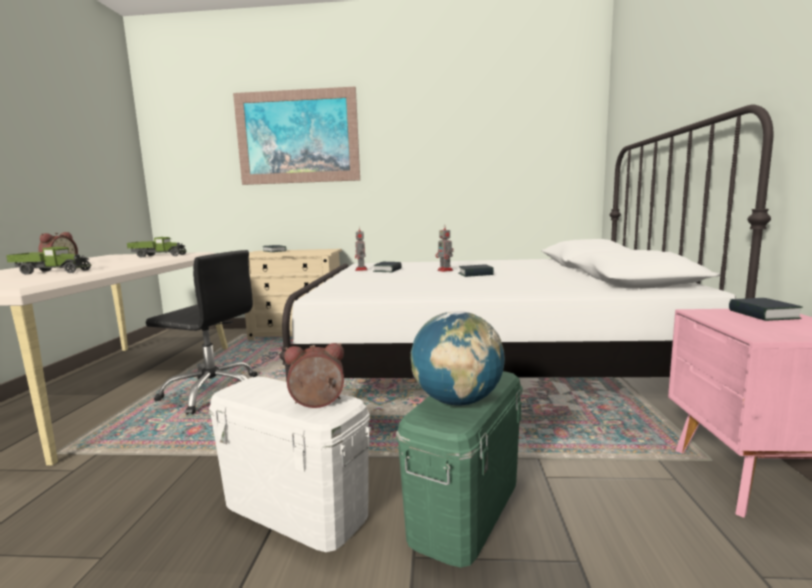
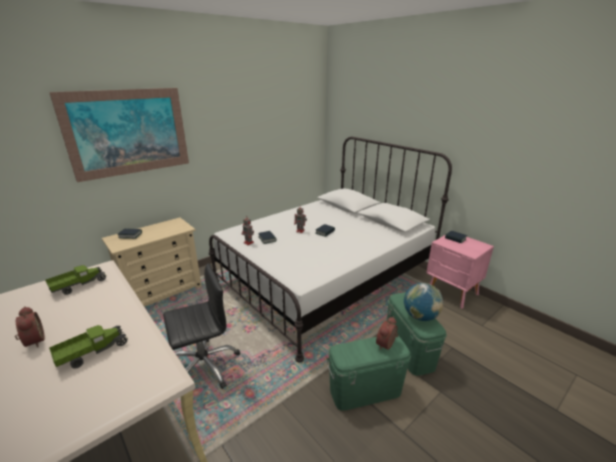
camera: 45 degrees left, 15 degrees up
white storage box [209,377,372,552] -> green storage box [327,335,411,411]

